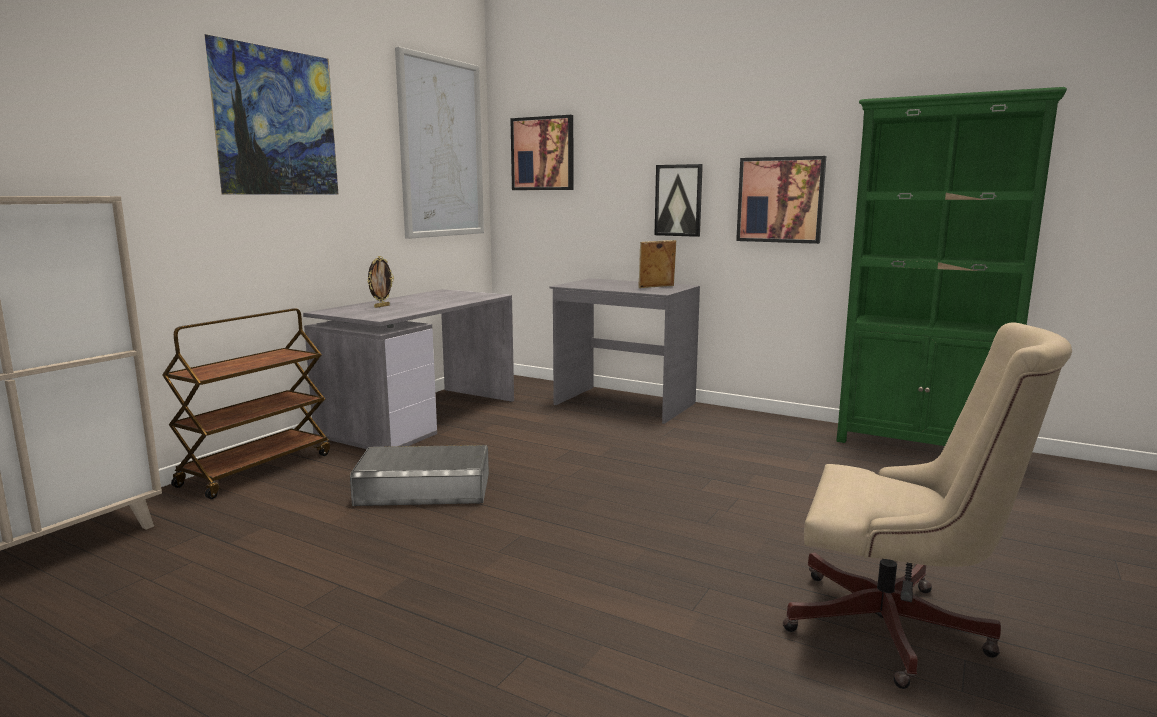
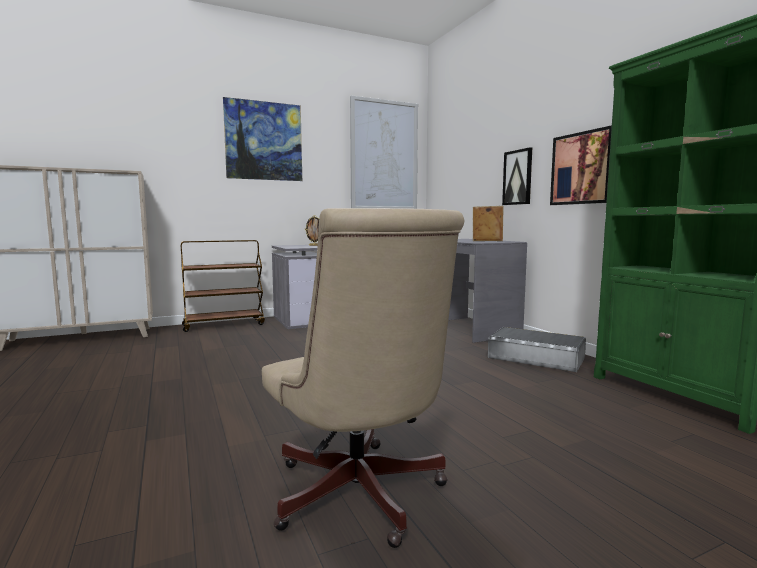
camera: 35 degrees right, 5 degrees down
grey storage box [350,445,489,506] -> grey storage box moved to [488,327,586,372]
picture [510,115,573,190] -> none

